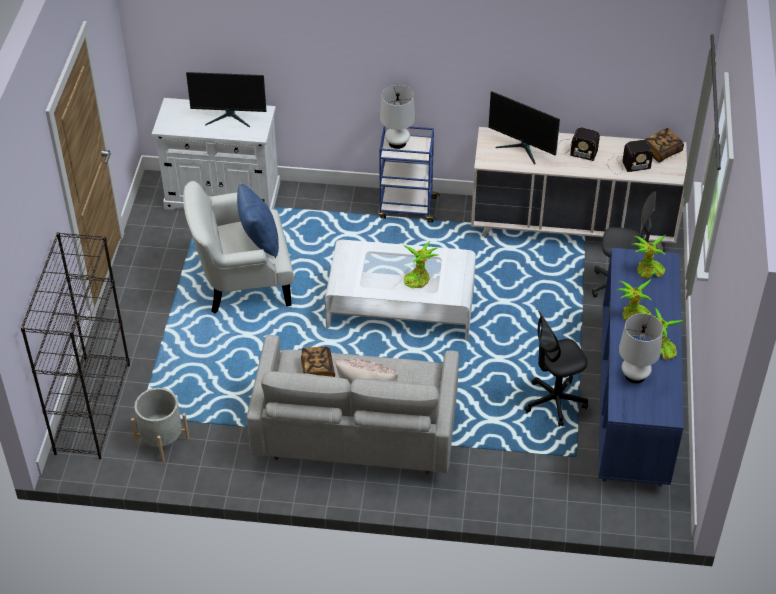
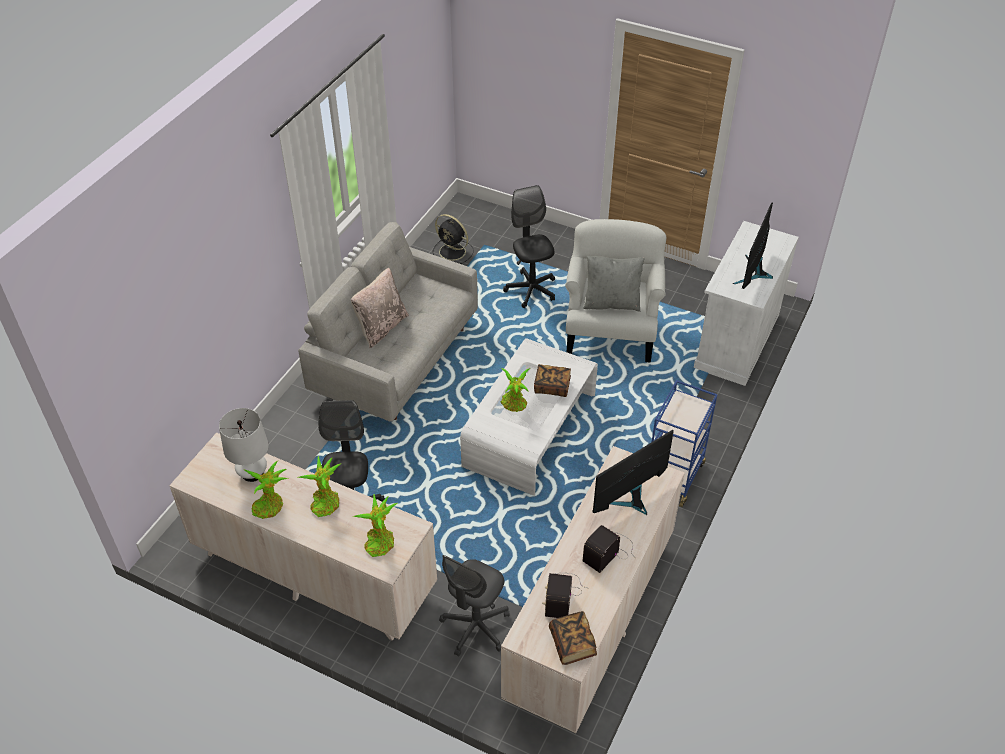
camera: 110 degrees right, 0 degrees up
black bookcase [20,232,130,459] -> none
grey planter [131,388,189,462] -> black fan [433,214,474,264]
blue pillow [237,184,279,258] -> grey pillow [583,256,645,312]
book [301,346,335,377] -> book moved to [534,364,571,397]
white table lamp [380,85,415,149] -> none
blue dresser [598,248,684,487] -> beige dresser [169,433,437,641]
none -> black office chair [503,185,555,308]

